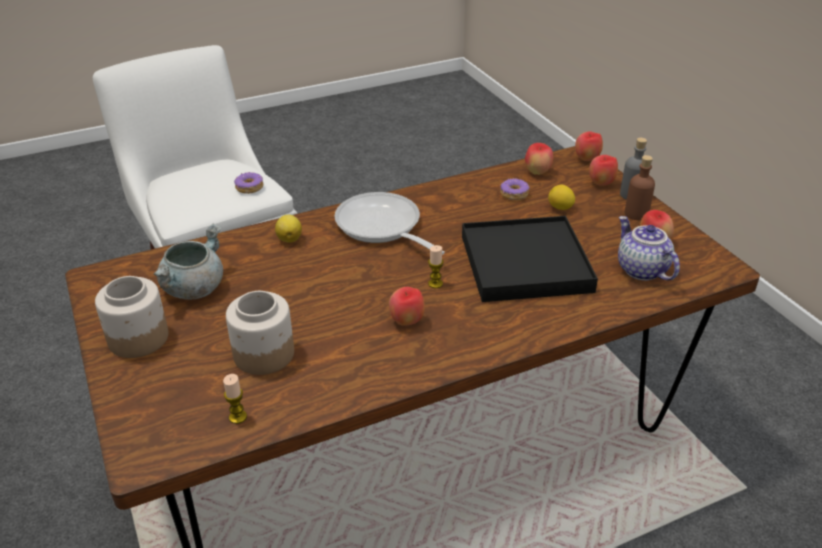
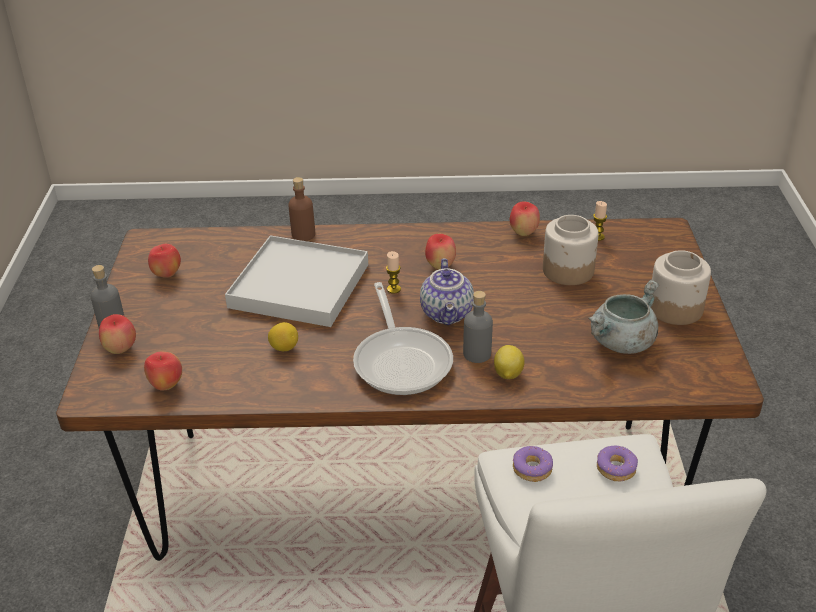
camera: 155 degrees left, 0 degrees up
black tray [462,216,598,302] -> white tray [225,235,368,327]
donut [500,178,529,200] -> donut moved to [597,446,638,482]
lemon [548,185,575,210] -> lemon moved to [268,322,298,351]
apple [575,132,603,161] -> apple moved to [510,202,540,236]
teapot [618,216,680,281] -> teapot moved to [420,258,474,325]
brown bottle [625,155,655,220] -> brown bottle moved to [288,177,315,241]
none -> grey bottle [463,291,493,363]

